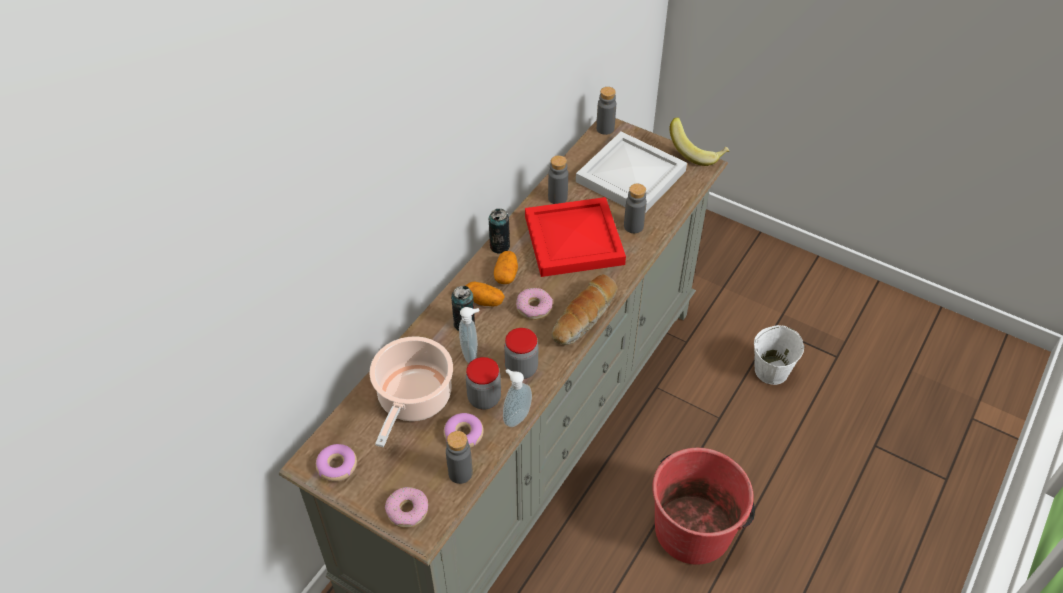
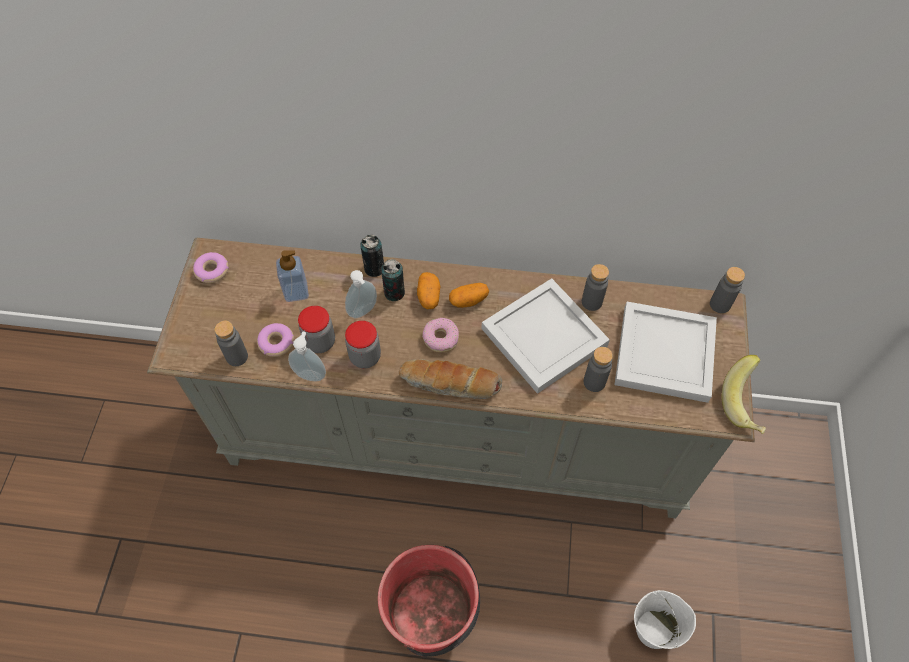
camera: 65 degrees right, 10 degrees up
cooking pot [369,336,453,447] -> soap dispenser [276,250,309,302]
donut [385,487,428,528] -> none
can [489,209,510,254] -> can moved to [360,235,384,277]
red tray [525,197,626,277] -> white tray [481,278,610,394]

